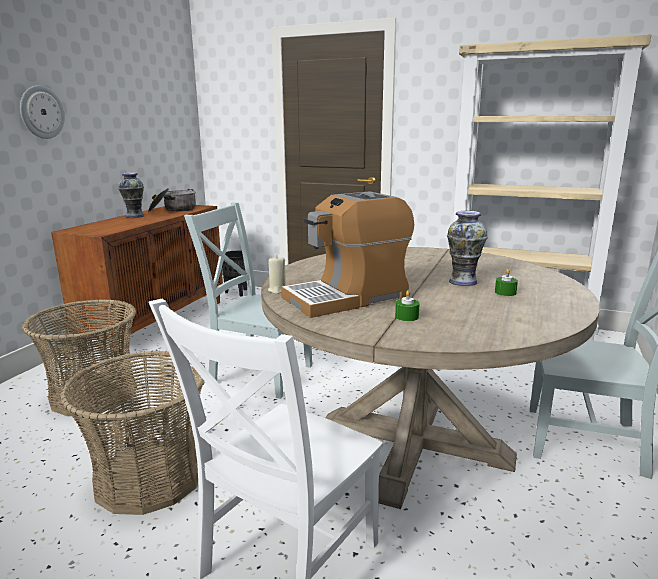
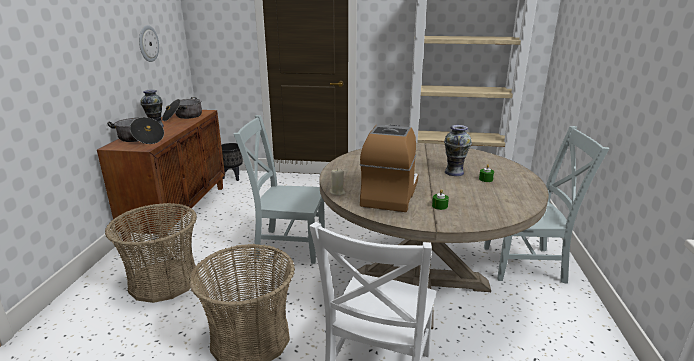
camera: 15 degrees left, 5 degrees up
wall clock [20,85,65,139] -> wall clock moved to [139,25,159,62]
coffee machine [281,191,414,318] -> coffee machine turned 150 degrees clockwise [360,125,418,212]
none -> cooking pot [107,117,164,144]

